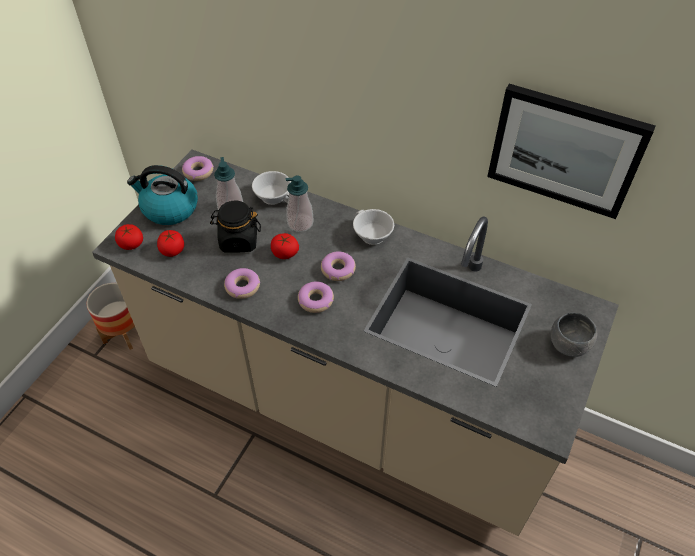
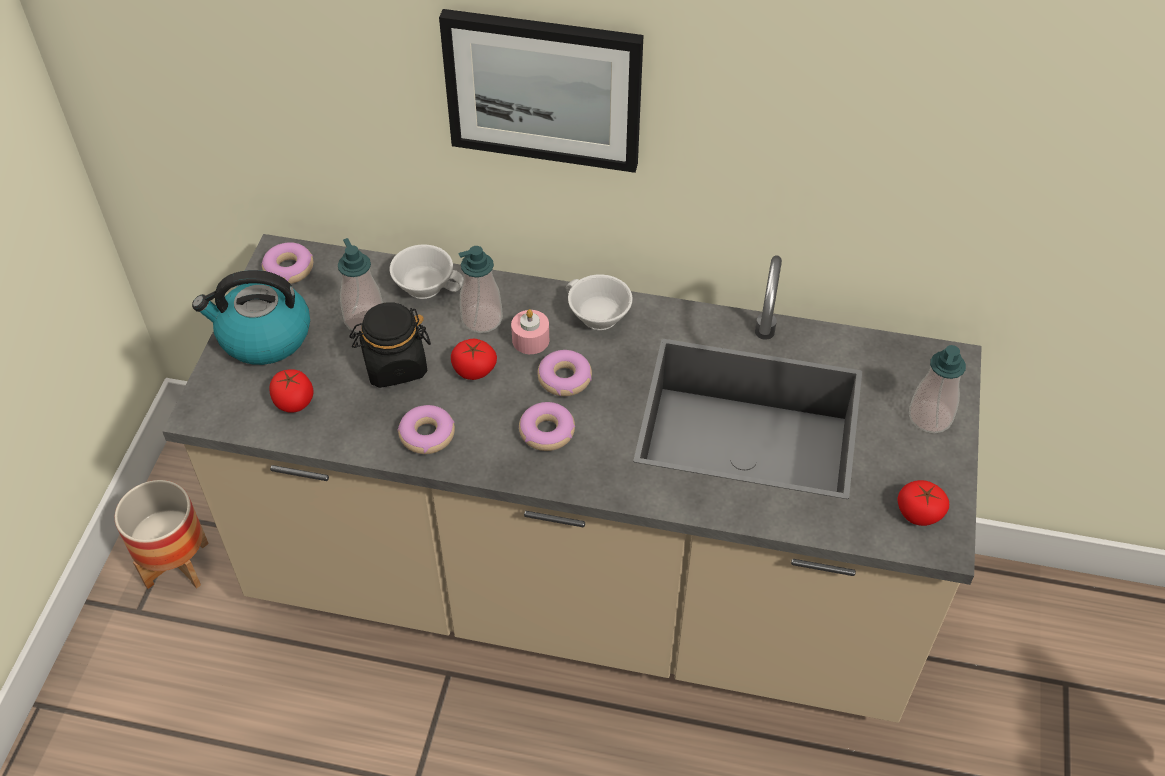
camera: 15 degrees left, 0 degrees up
tomato [115,224,143,250] -> tomato moved to [897,480,949,526]
picture [487,84,656,219] -> picture moved to [439,9,644,173]
grey bowl [551,313,597,357] -> soap dispenser [909,345,966,434]
none -> pink candle [511,309,549,354]

